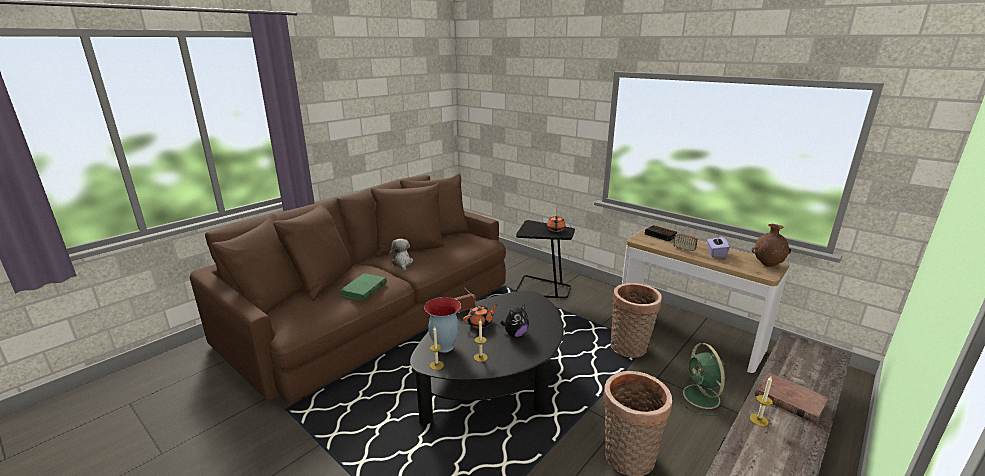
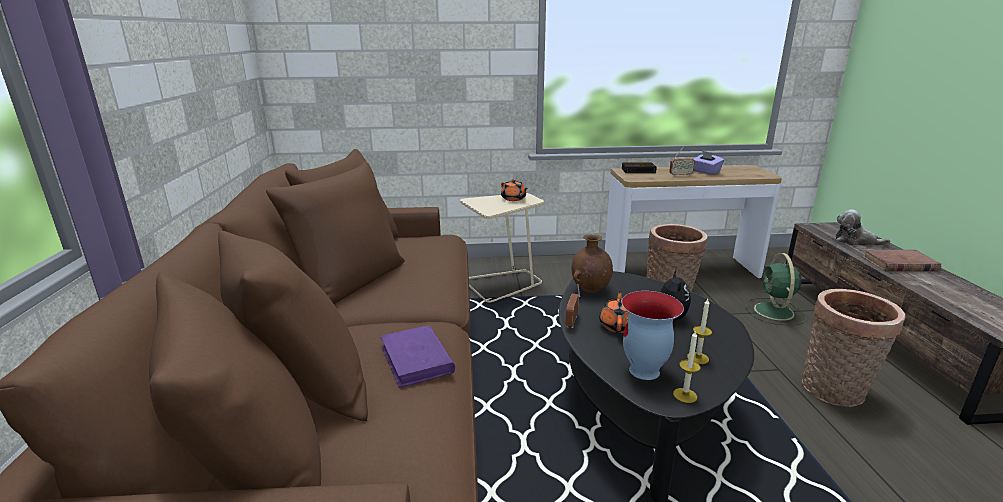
camera: 45 degrees left, 0 degrees up
green book [340,273,387,301] -> purple book [380,325,455,388]
plush toy [389,239,413,271] -> plush toy moved to [836,209,890,246]
black side table [515,220,575,298] -> beige side table [460,193,544,302]
green fan [675,343,732,415] -> green fan turned 60 degrees clockwise [746,253,806,325]
candle [750,377,773,426] -> none
brown vase [752,224,791,267] -> brown vase moved to [571,235,613,293]

